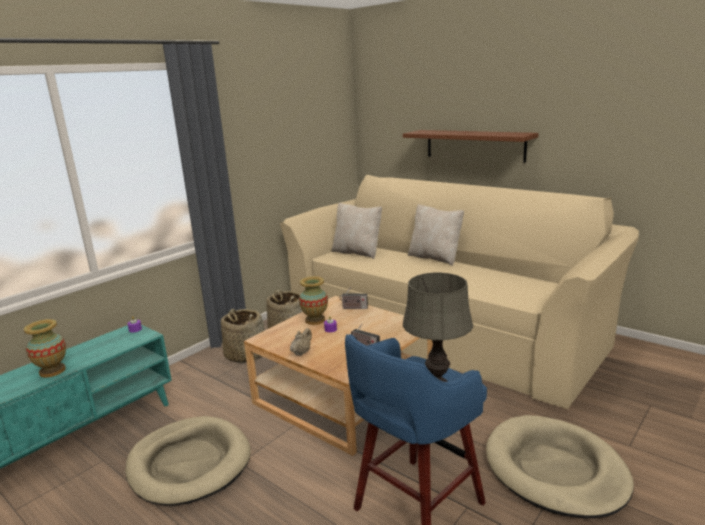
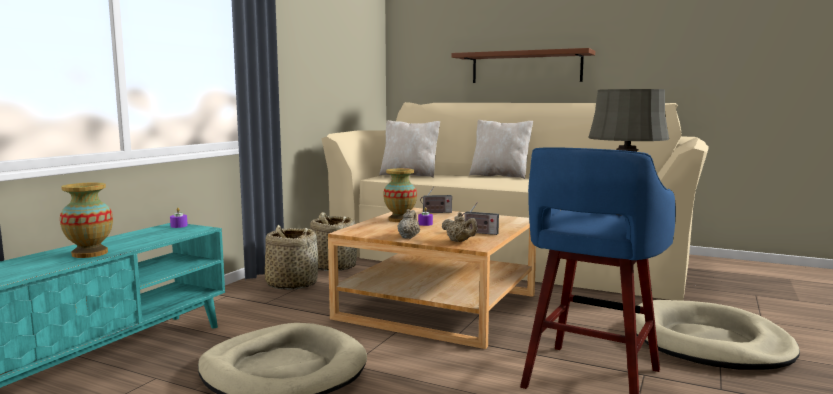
camera: 15 degrees left, 10 degrees down
none -> beige teapot [441,212,478,242]

